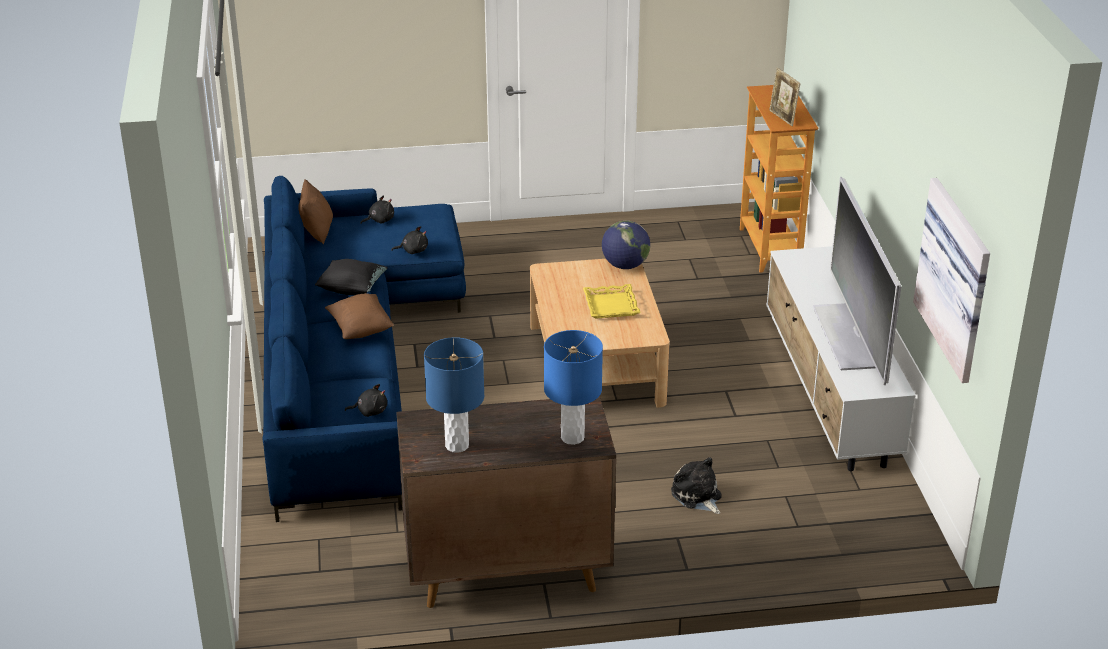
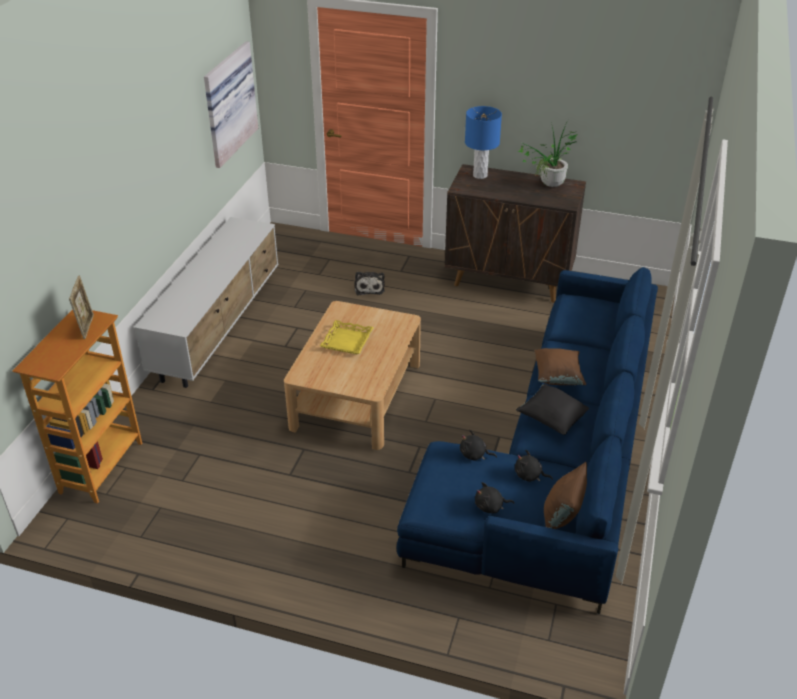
camera: 155 degrees left, 5 degrees up
black plush toy [345,384,387,417] -> black plush toy moved to [515,450,553,482]
blue table lamp [424,337,484,453] -> potted plant [518,118,578,187]
globe [602,221,650,269] -> none
television [813,177,901,385] -> none

